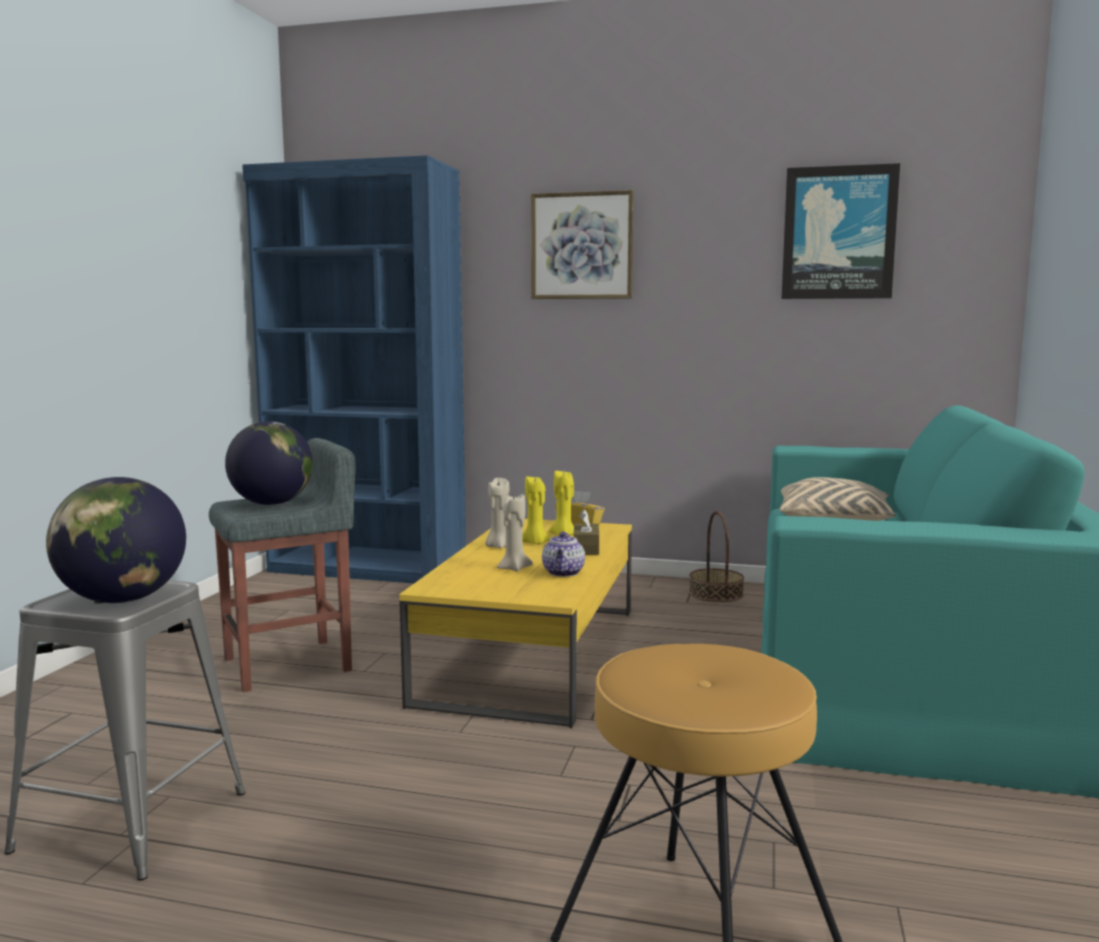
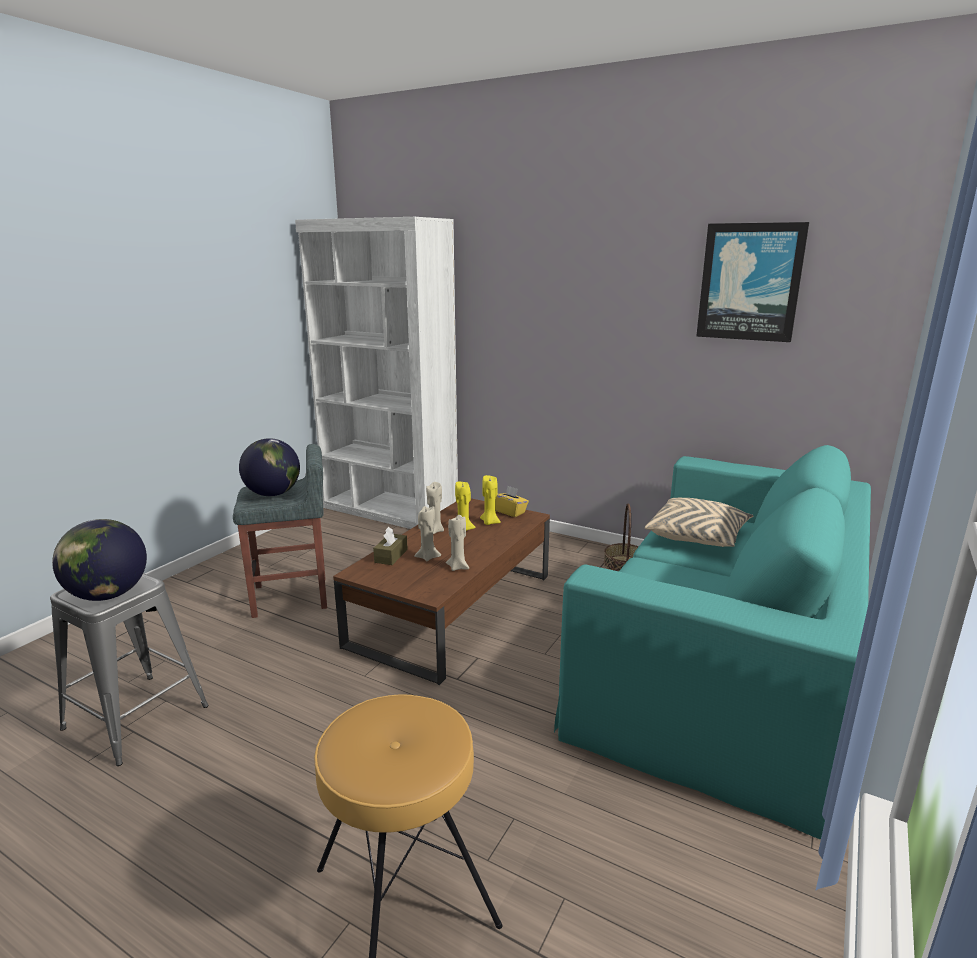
camera: 15 degrees right, 10 degrees up
blue bookcase [242,155,466,583] -> white bookcase [295,217,458,529]
yellow coffee table [399,519,632,728] -> brown coffee table [333,498,550,685]
picture [531,190,634,299] -> none
teapot [542,532,585,577] -> beige candle [446,515,469,571]
brown tissue box [574,509,599,555] -> brown tissue box moved to [373,527,408,565]

